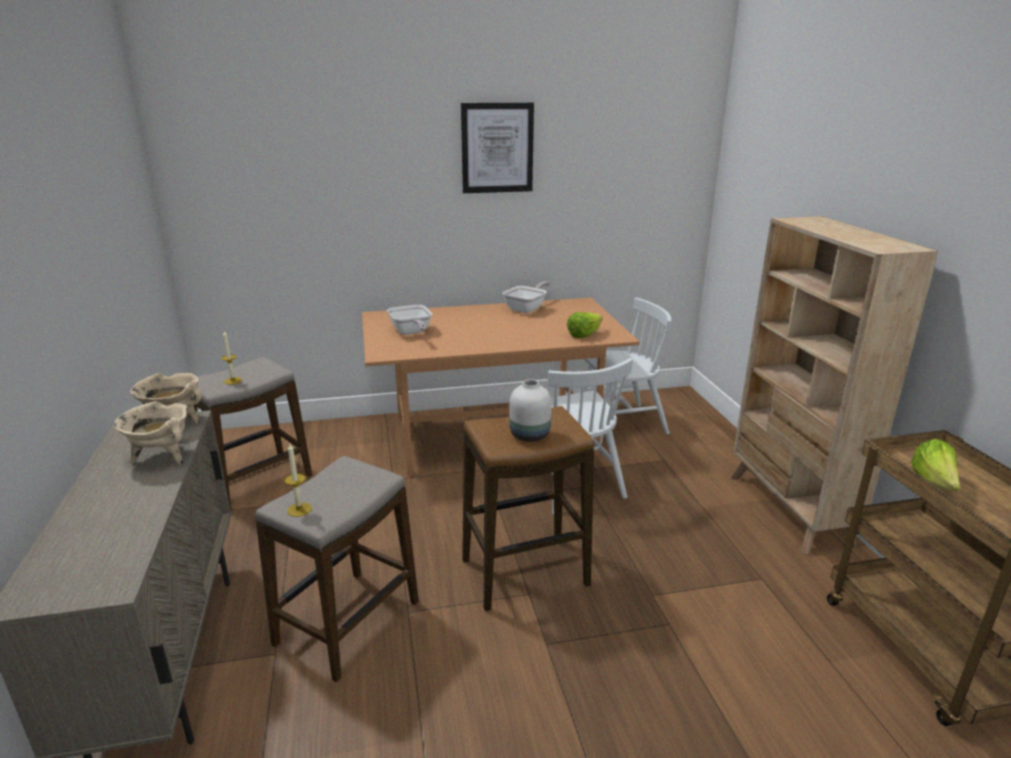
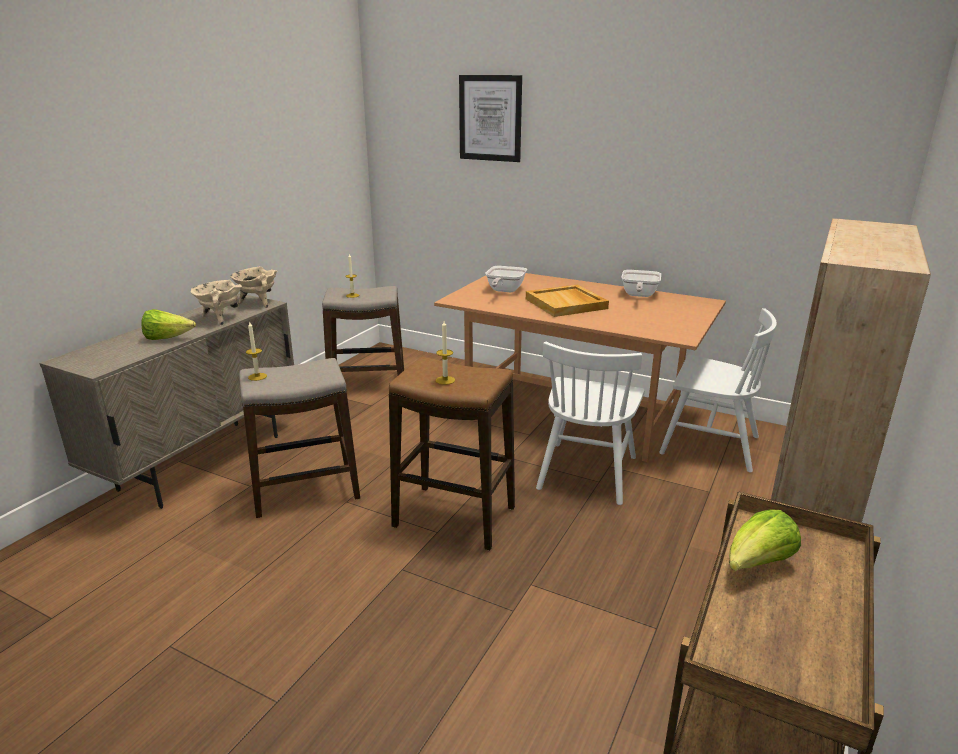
camera: 40 degrees right, 0 degrees up
picture [461,102,534,193] -> picture moved to [459,75,522,162]
frying pan [502,281,550,313] -> frying pan turned 120 degrees clockwise [621,270,661,297]
white vase [509,379,551,442] -> candle [436,321,455,385]
lettuce [567,312,602,338] -> lettuce moved to [141,309,196,340]
none -> beige tray [526,285,609,317]

